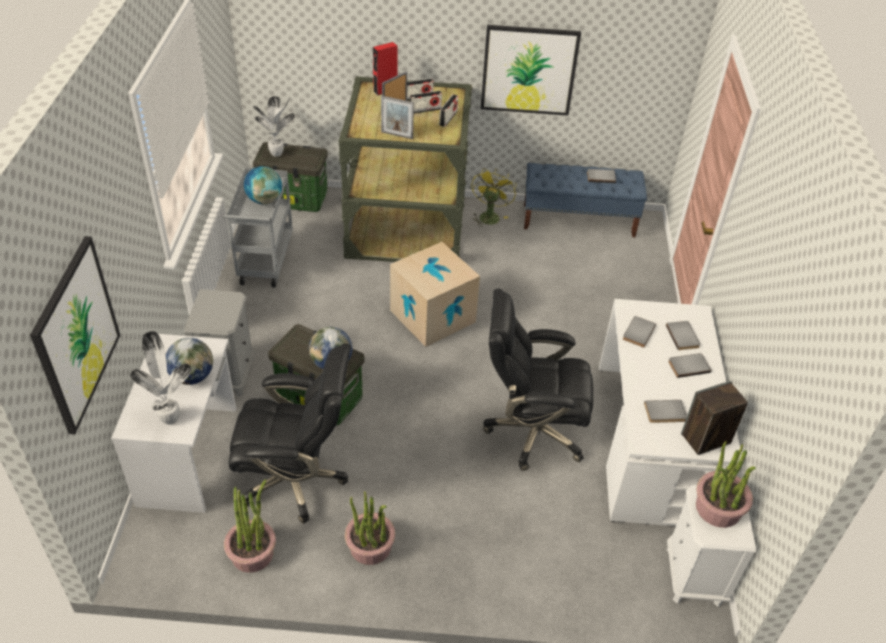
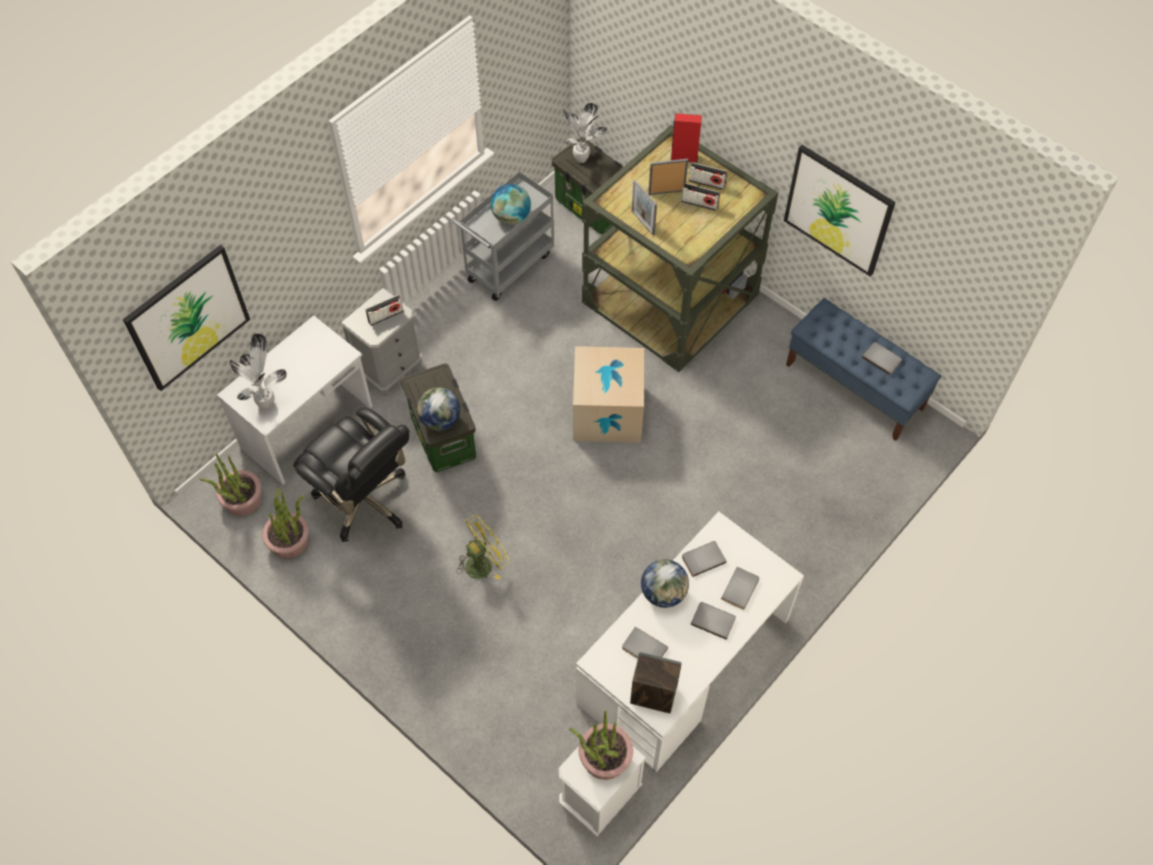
camera: 40 degrees right, 15 degrees up
globe [166,338,213,385] -> globe moved to [641,559,689,608]
potted plant [345,491,395,565] -> potted plant moved to [200,453,261,516]
radio [439,94,458,127] -> radio moved to [365,295,404,326]
yellow fan [471,168,516,227] -> yellow fan moved to [456,515,509,579]
black office chair [483,289,593,471] -> none

